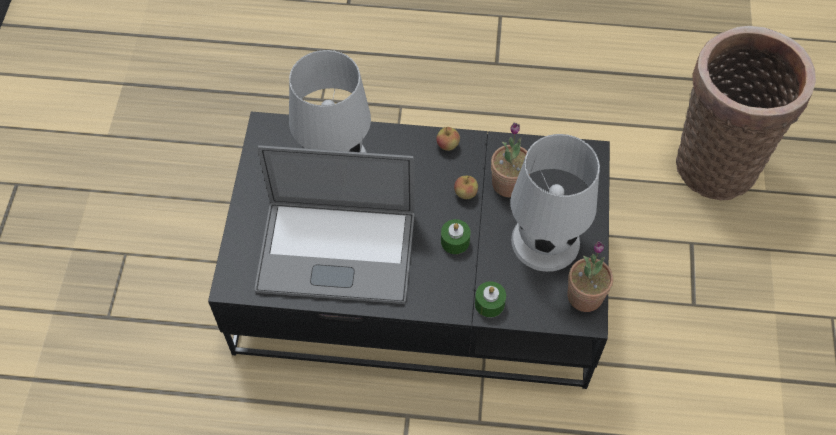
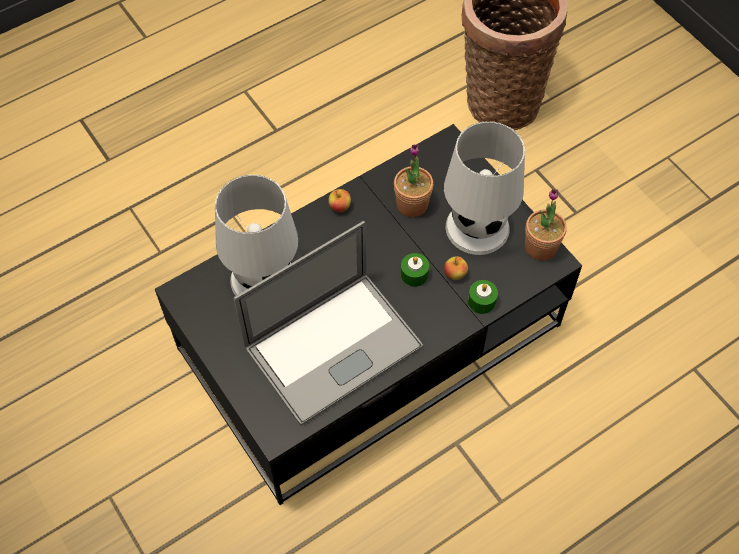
camera: 40 degrees left, 0 degrees up
apple [454,176,478,199] -> apple moved to [444,256,468,280]

